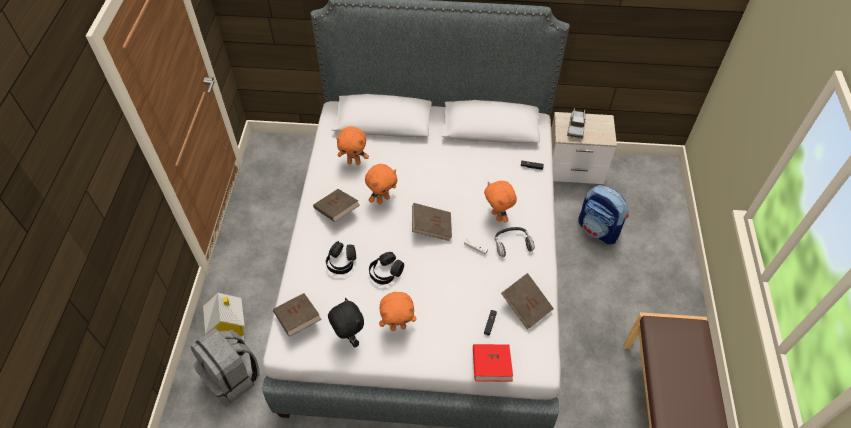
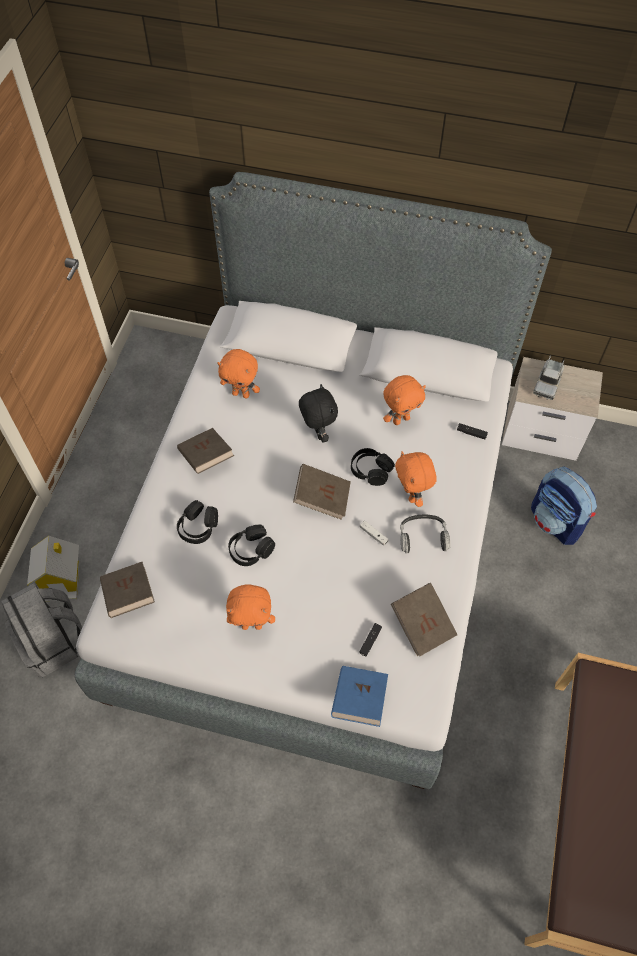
camera: 10 degrees right, 5 degrees up
black plush toy [328,298,364,348] -> black plush toy moved to [299,384,338,443]
orange plush toy [365,164,398,204] -> orange plush toy moved to [383,375,426,425]
red book [473,344,513,382] -> blue book [331,666,388,727]
none -> black headphones [351,448,395,486]

